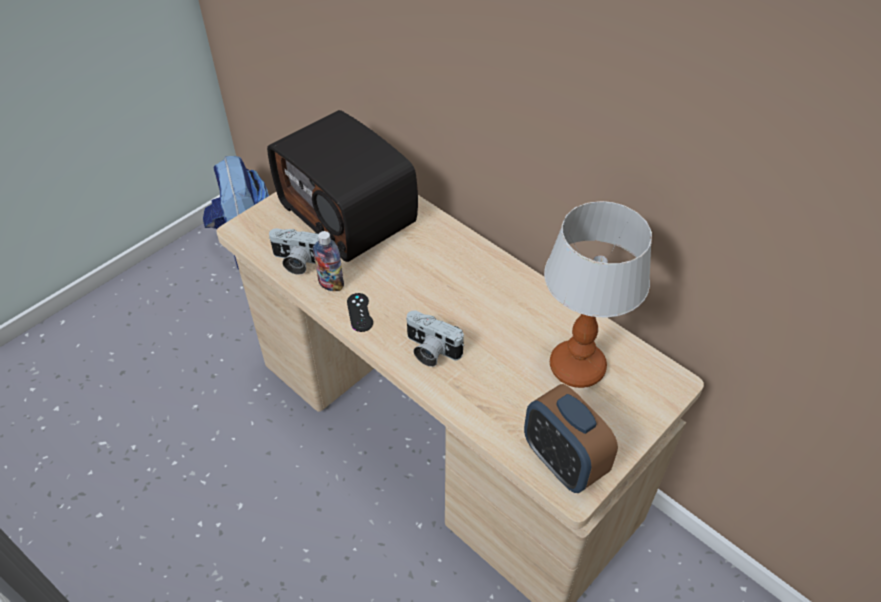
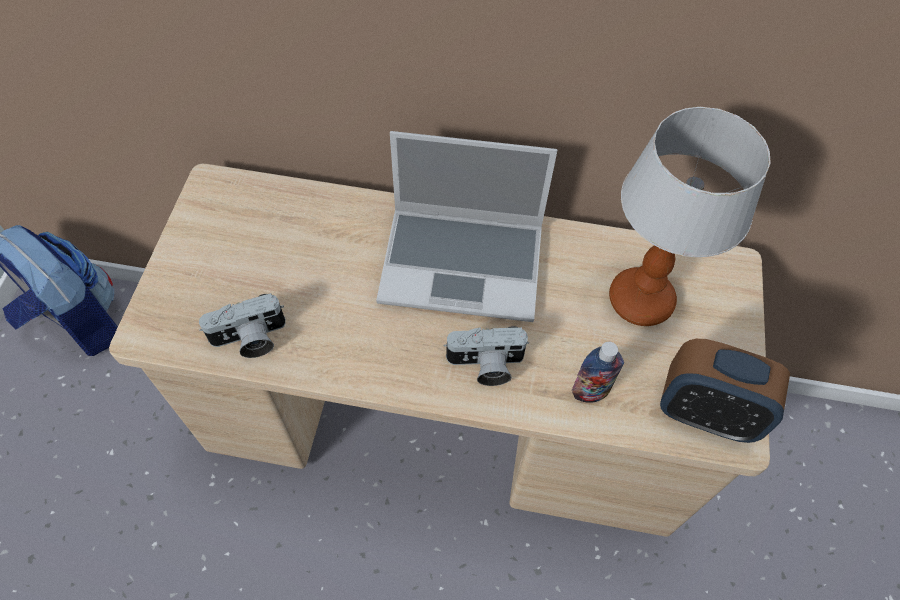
camera: 35 degrees left, 10 degrees up
radio [267,110,418,262] -> none
bottle [313,231,344,291] -> bottle moved to [572,342,624,403]
black game controller [347,293,373,332] -> none
none -> laptop [376,131,557,322]

